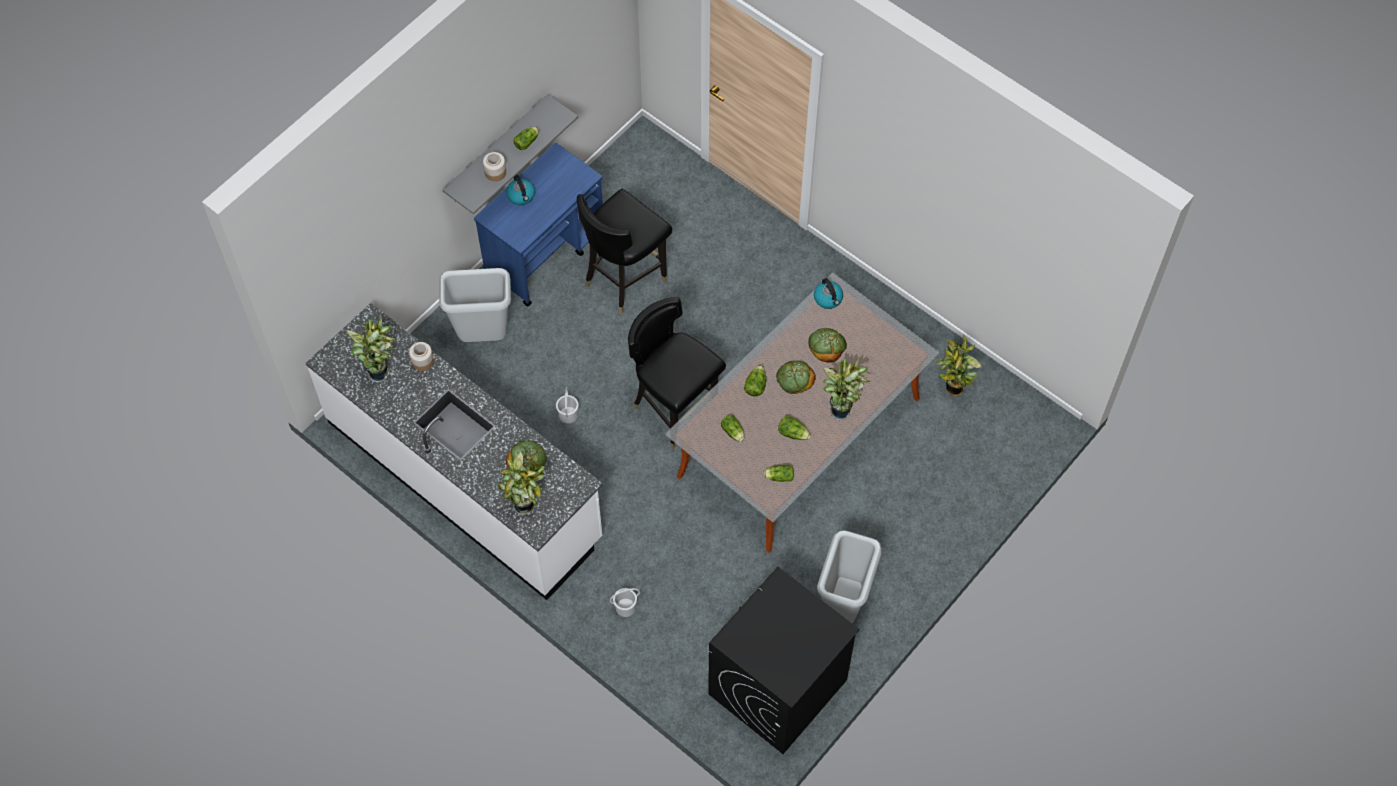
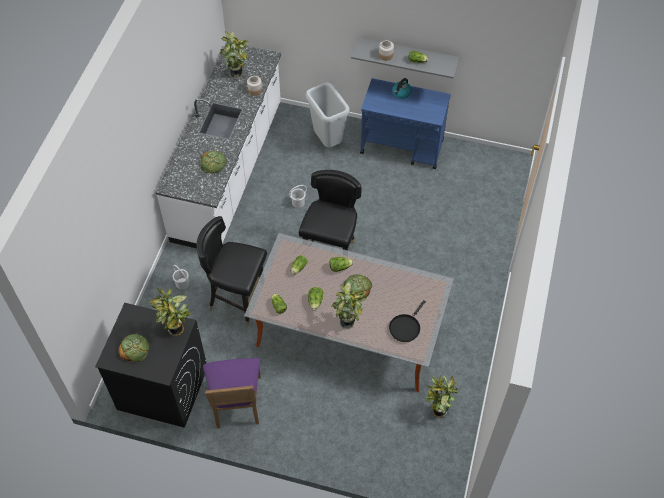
camera: 65 degrees right, 5 degrees down
potted plant [497,452,545,515] -> potted plant moved to [149,287,191,336]
black chair [577,189,672,314] -> black chair moved to [196,216,267,326]
bread [808,328,847,362] -> bread moved to [118,334,149,362]
kettle [814,278,843,309] -> none
grey trash can [817,530,882,623] -> purple chair [203,358,261,429]
none -> black frying pan [389,300,426,342]

